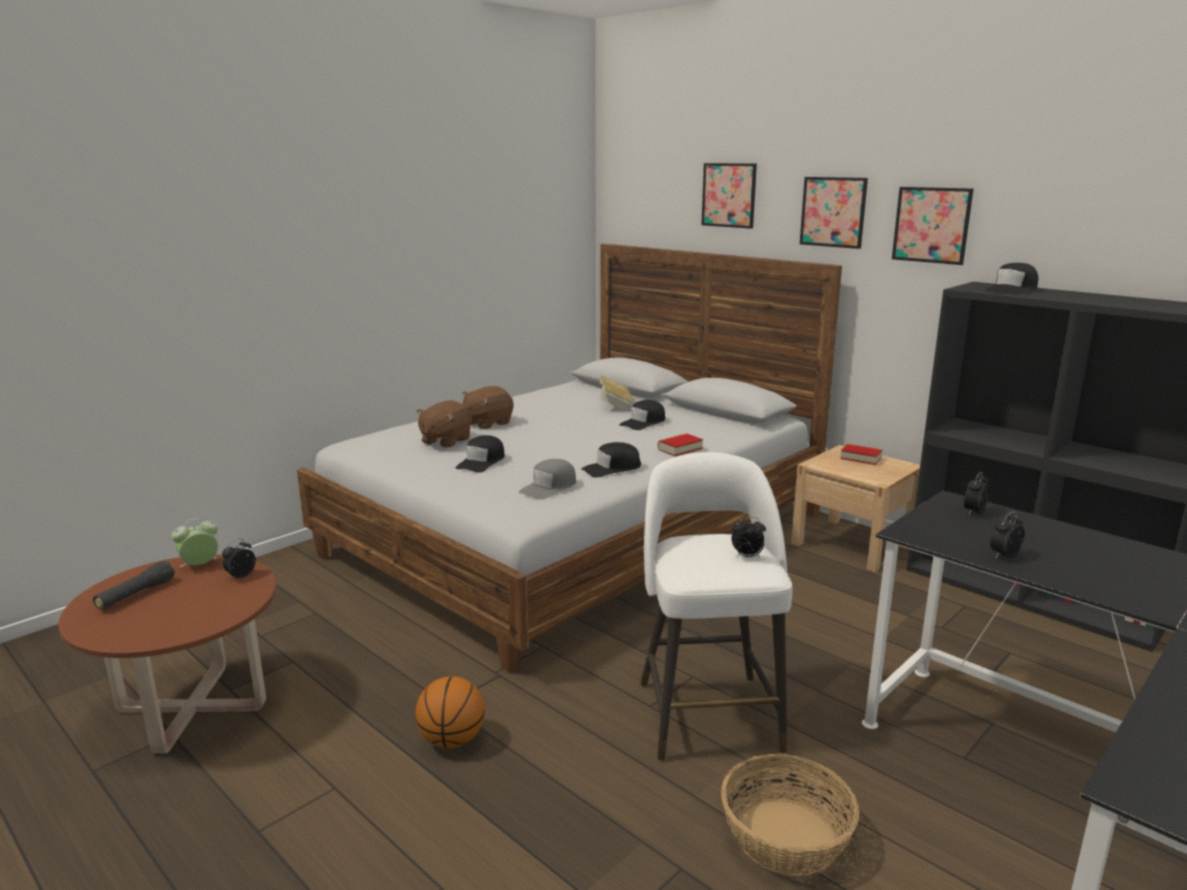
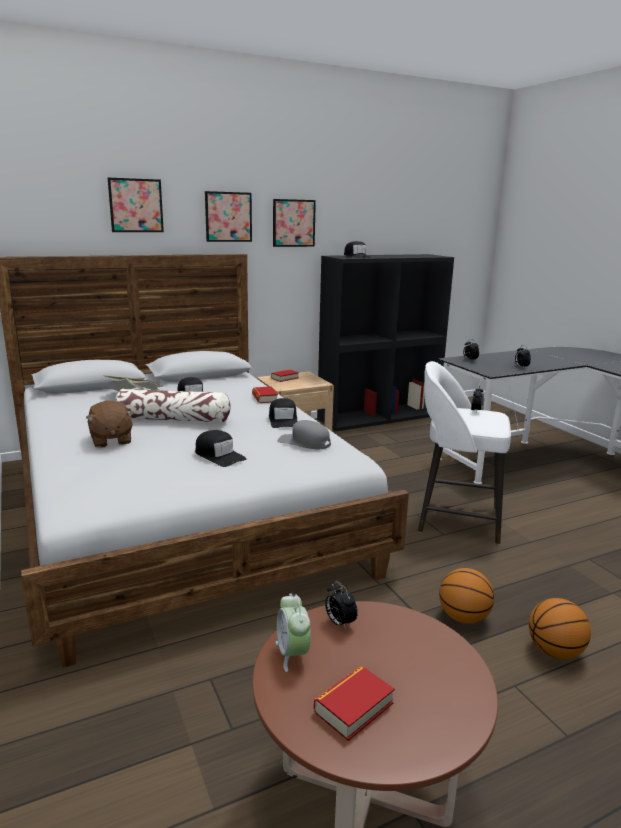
camera: 70 degrees left, 0 degrees up
black flashlight [93,561,175,610] -> book [314,666,395,741]
brown plush toy [416,400,472,448] -> none
grey cap [519,459,576,500] -> grey cap turned 150 degrees clockwise [277,420,331,449]
basket [721,754,859,876] -> none
none -> pillow [115,389,230,423]
none -> basketball [529,598,591,659]

